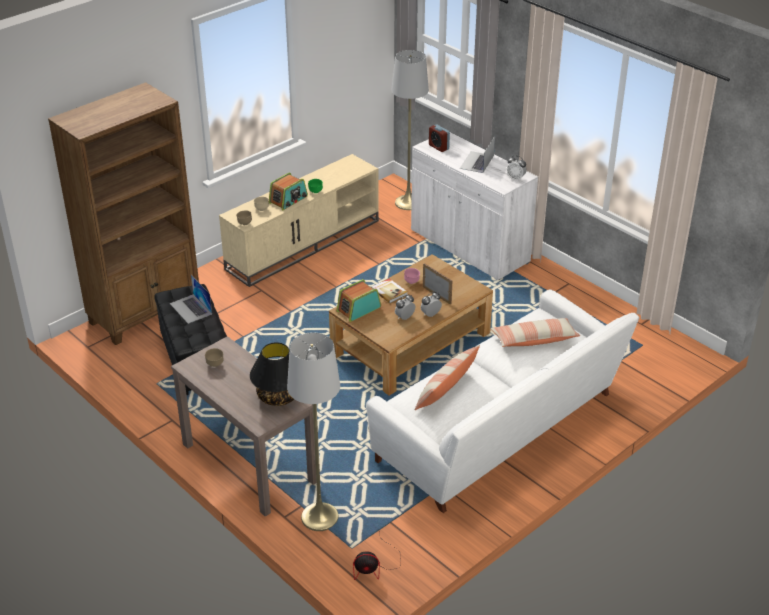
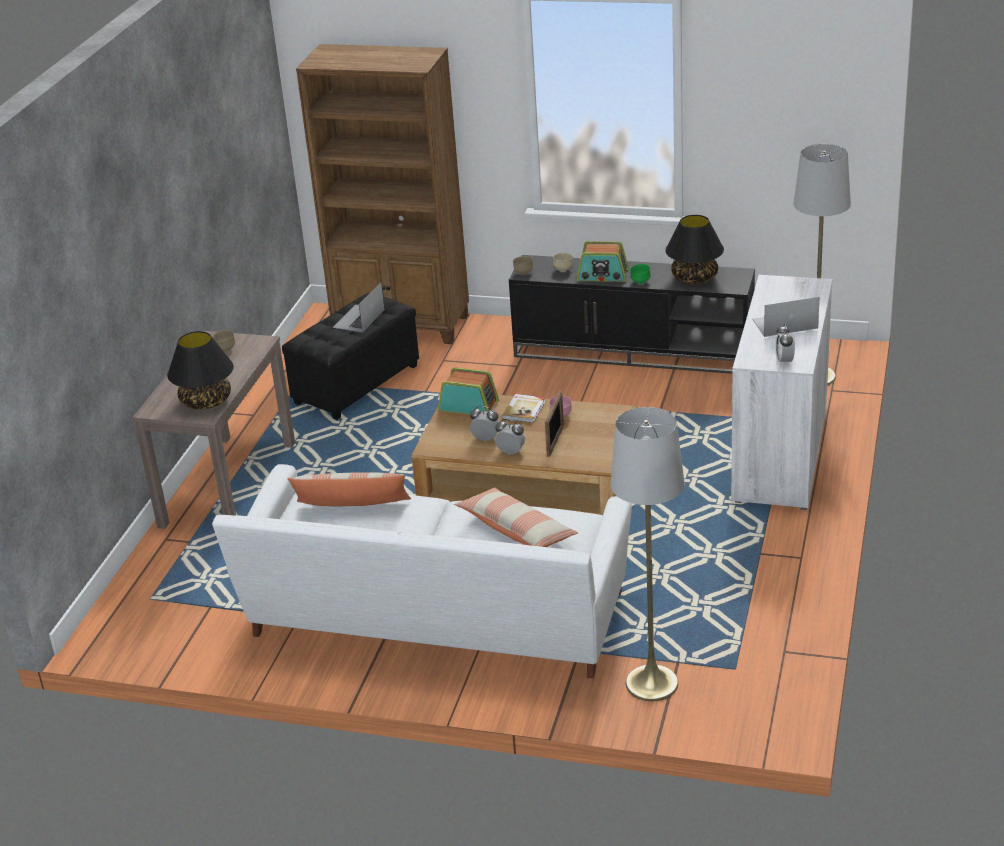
camera: 60 degrees right, 5 degrees down
beige tv stand [219,154,379,287] -> black tv stand [509,255,755,374]
grey floor lamp [287,332,340,531] -> grey floor lamp moved to [611,407,685,701]
fan [353,530,401,580] -> none
alarm clock [429,124,450,152] -> none
none -> black table lamp [665,215,724,284]

